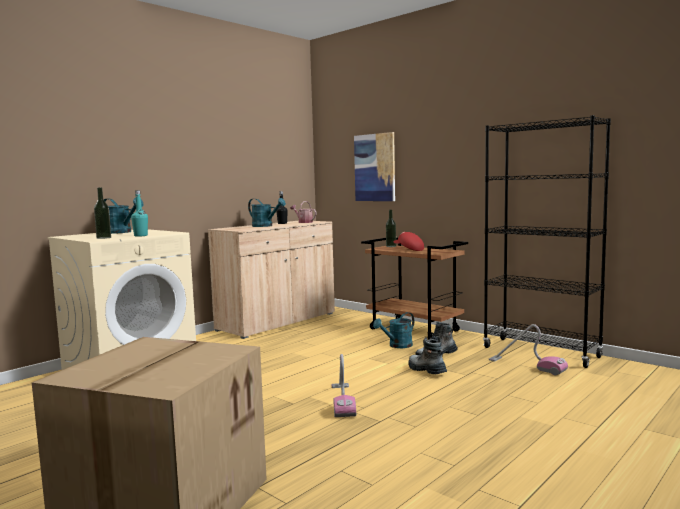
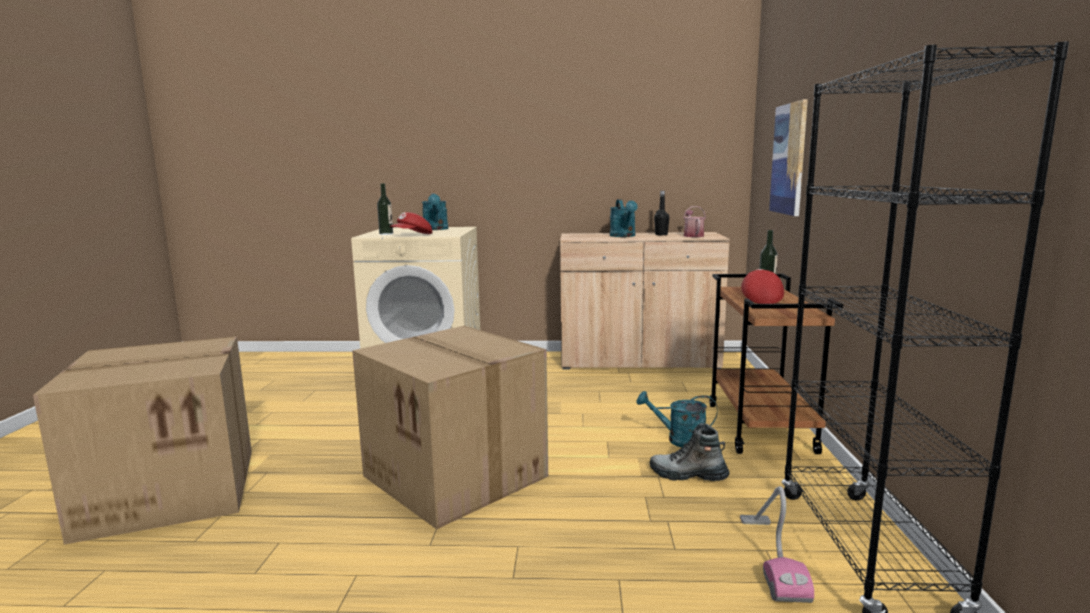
camera: 50 degrees right, 5 degrees up
turquoise bottle [131,190,148,237] -> red cap [390,212,432,234]
vacuum cleaner [331,354,356,417] -> cardboard box [352,326,548,529]
boot [409,336,447,374] -> none

